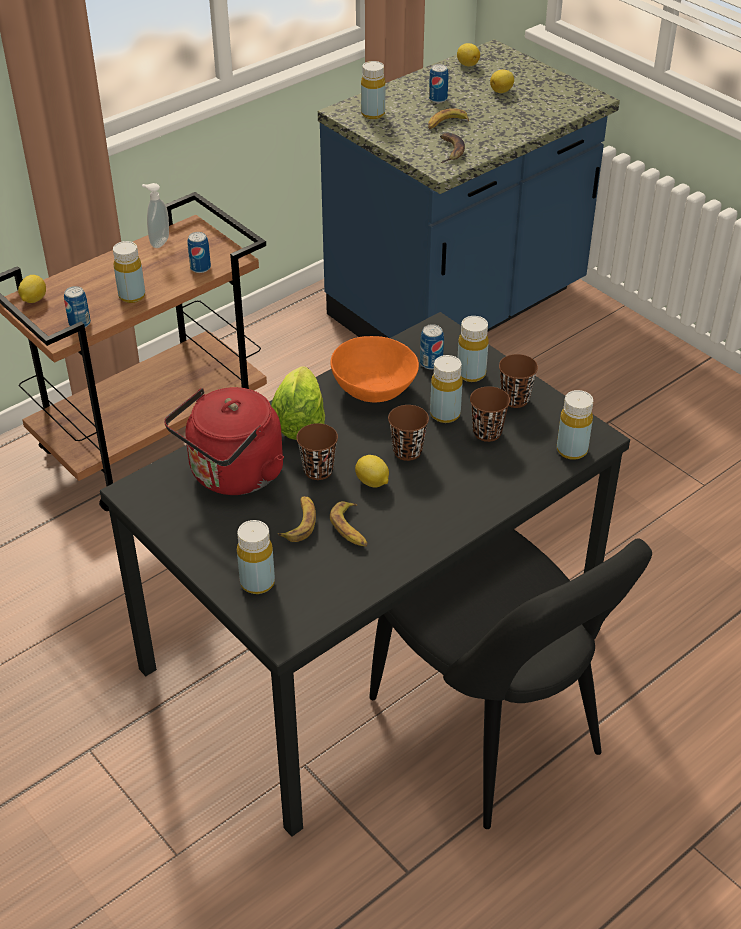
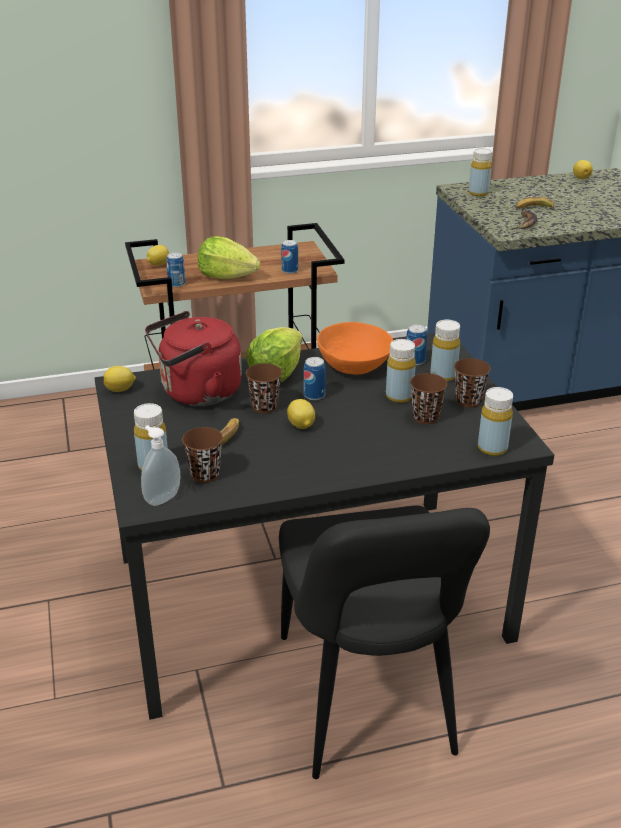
camera: 25 degrees right, 10 degrees down
yellow bottle [113,241,145,303] -> lettuce [198,236,261,279]
soap dispenser [142,183,169,248] -> soap dispenser moved to [141,425,180,506]
banana [330,501,368,546] -> none
brown cup [388,405,429,461] -> brown cup moved to [182,427,223,483]
can [429,64,449,103] -> can moved to [304,357,326,400]
lemon [490,70,514,93] -> lemon moved to [104,366,136,392]

